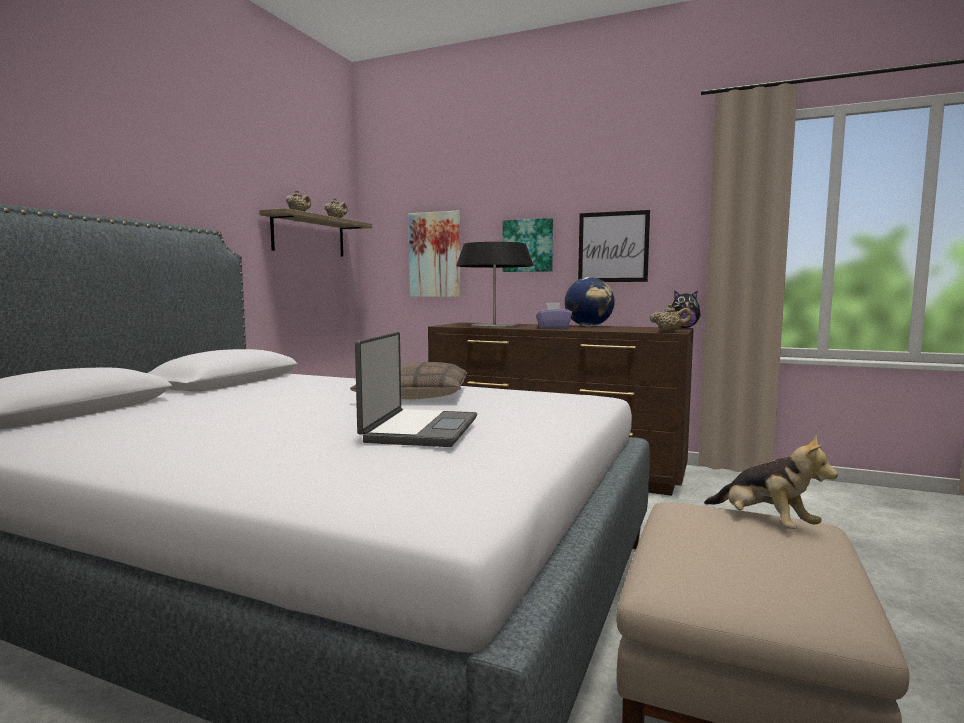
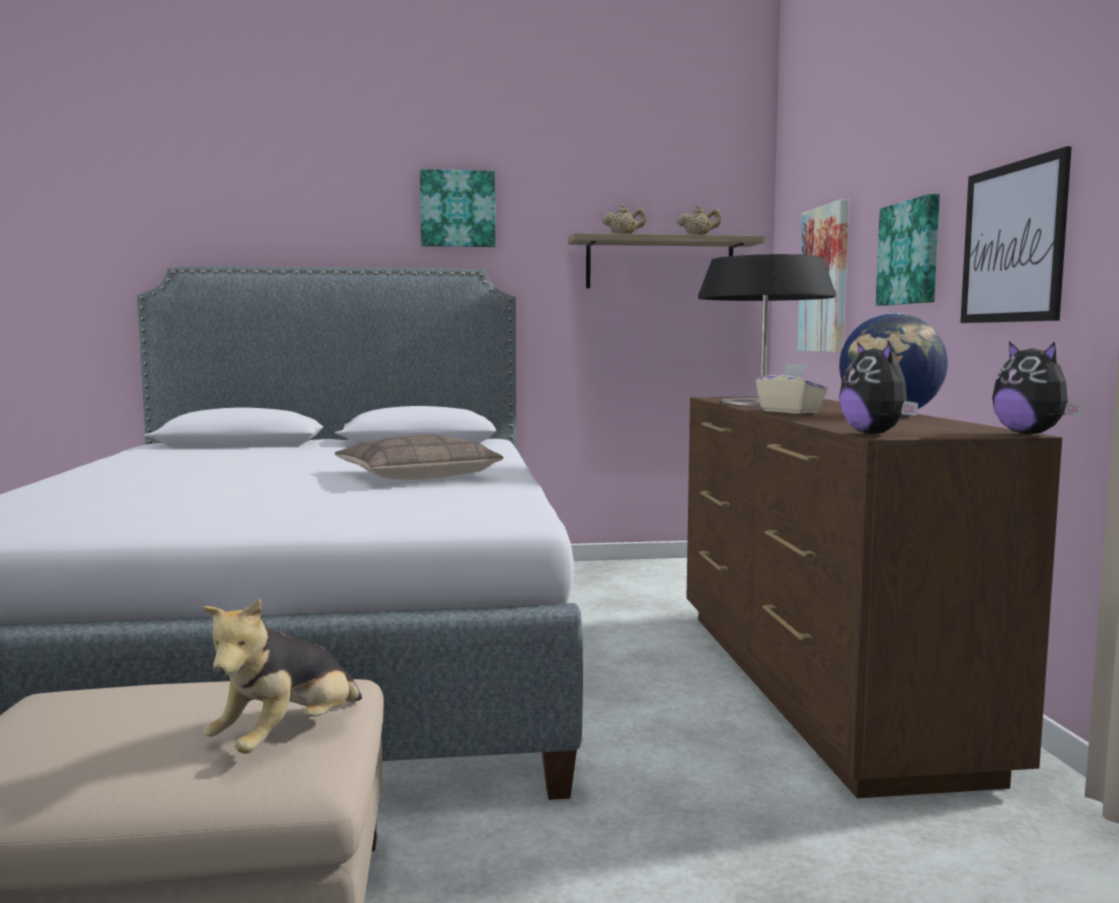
camera: 60 degrees right, 0 degrees up
laptop [355,332,477,447] -> none
purple tissue box [536,302,572,329] -> beige tissue box [756,363,828,414]
beige teapot [650,304,692,332] -> plush toy [839,341,918,434]
none -> picture [420,169,495,247]

